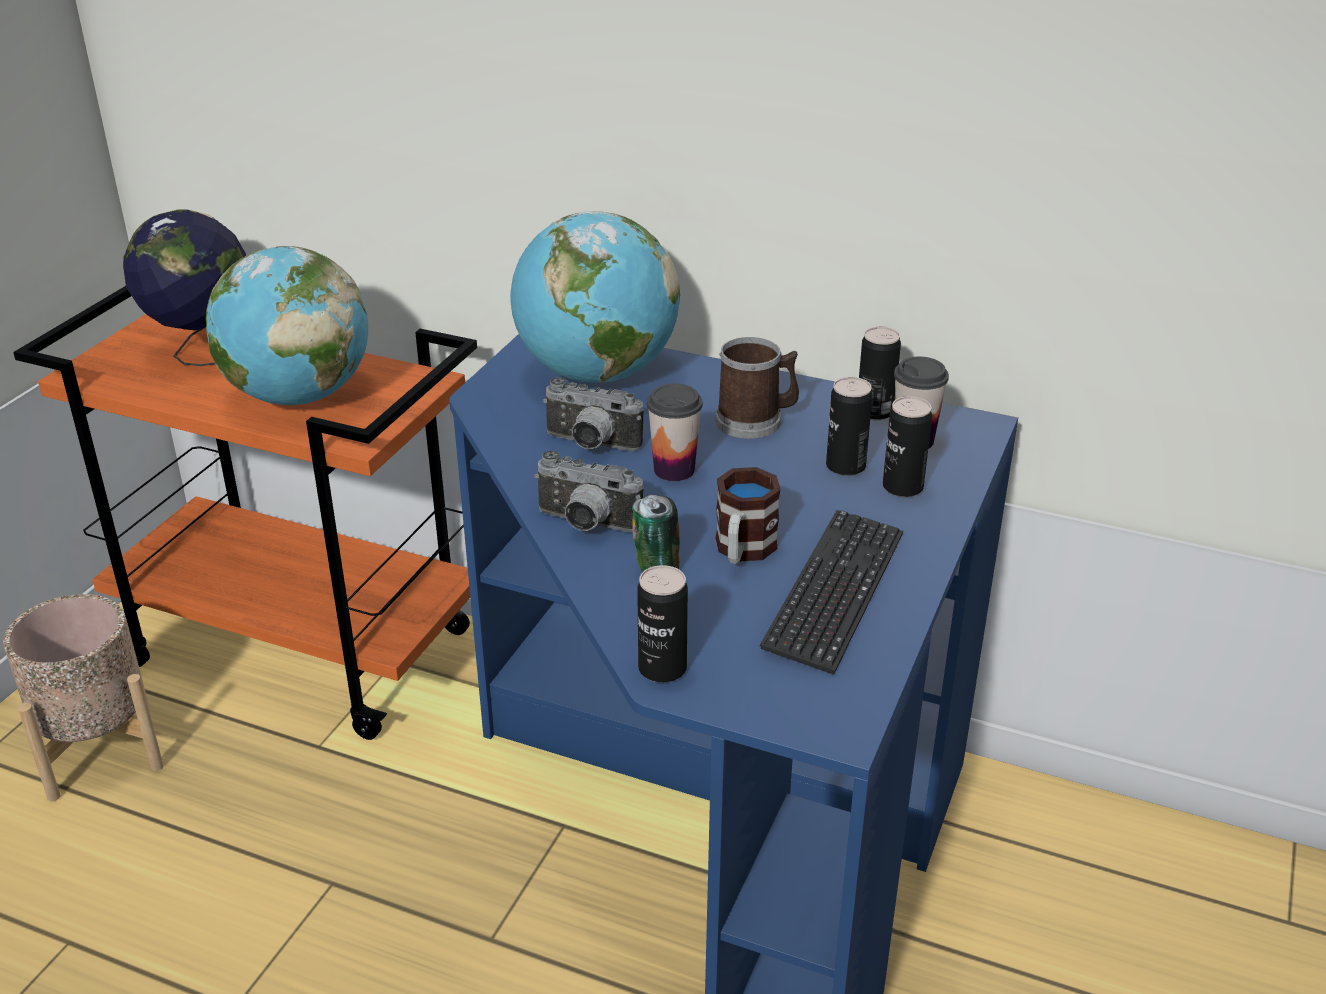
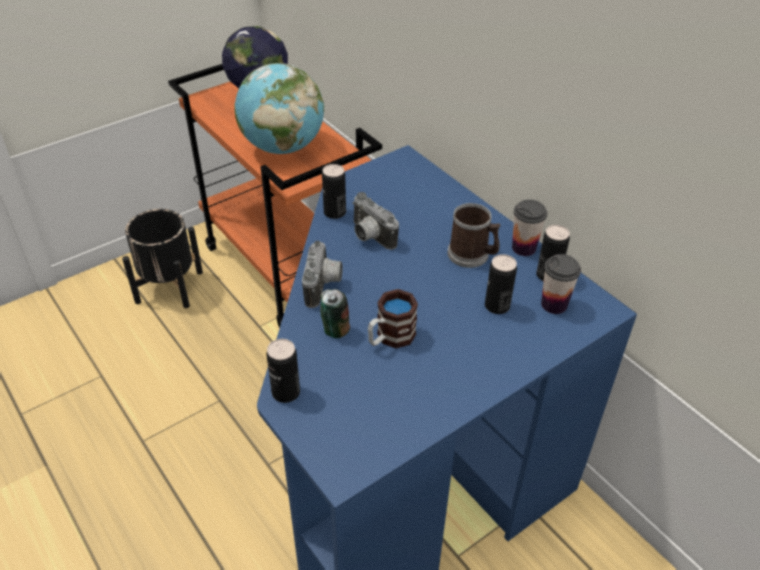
camera: 30 degrees right, 10 degrees up
beige planter [3,594,164,801] -> black planter [122,209,203,308]
globe [510,211,680,383] -> none
camera [534,451,644,532] -> camera turned 135 degrees counterclockwise [302,241,343,308]
cup [647,384,703,481] -> cup moved to [512,200,547,256]
keyboard [760,510,903,675] -> none
can [883,396,932,497] -> can moved to [322,164,346,219]

